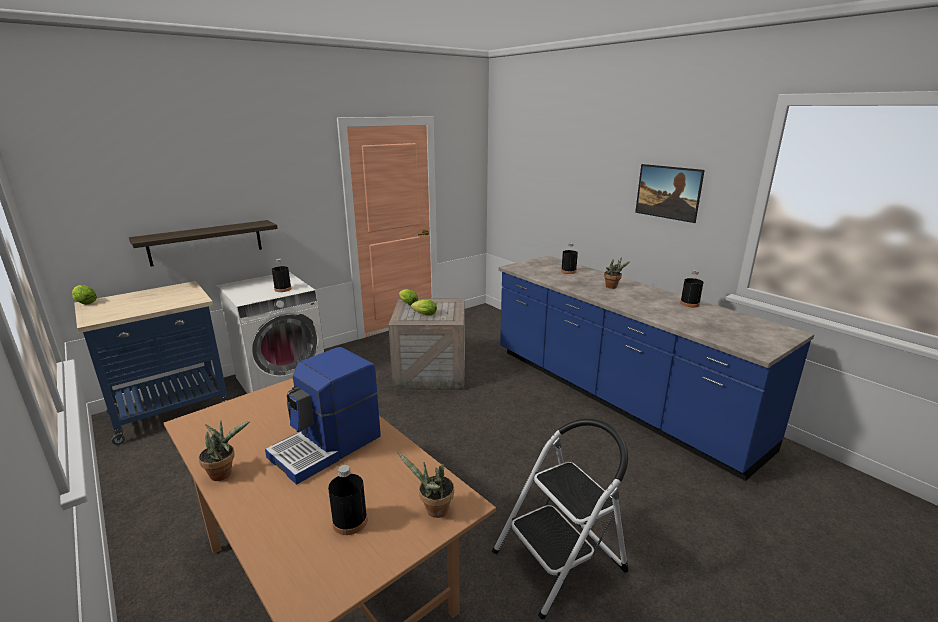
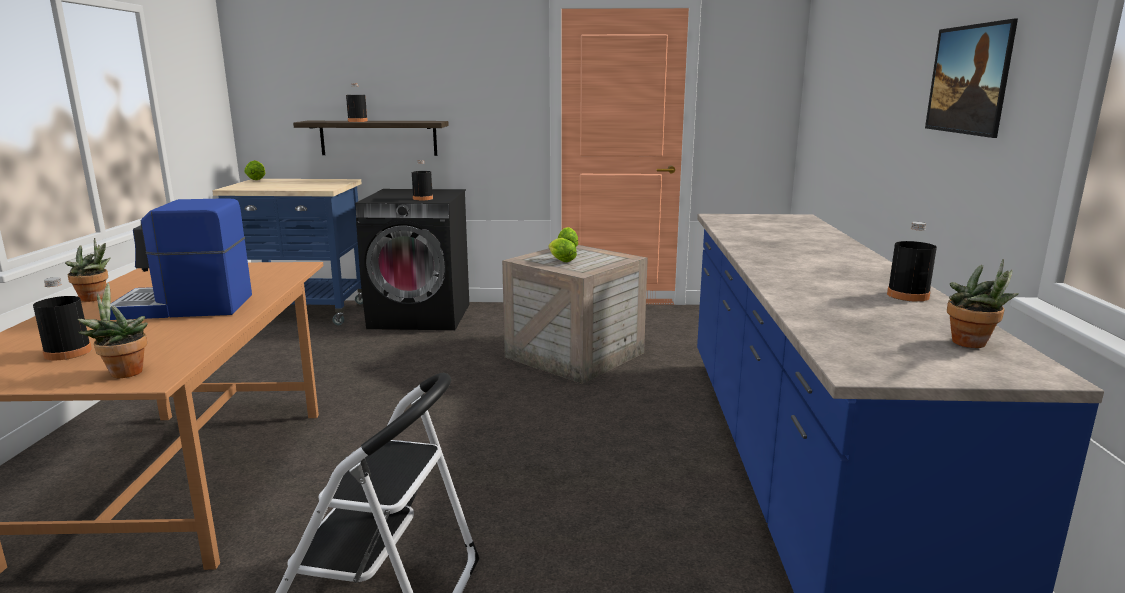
camera: 40 degrees right, 5 degrees down
white washing machine [217,272,324,394] -> black washing machine [355,189,469,330]
black bottle [561,243,578,274] -> black bottle moved to [346,83,368,122]
potted plant [604,257,630,289] -> potted plant moved to [947,259,1019,348]

